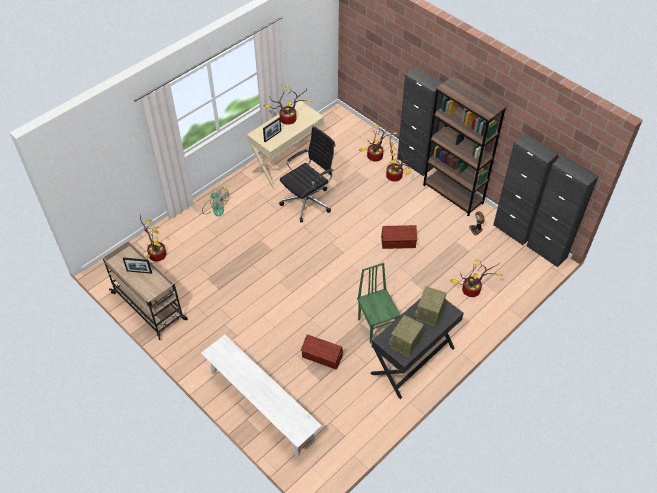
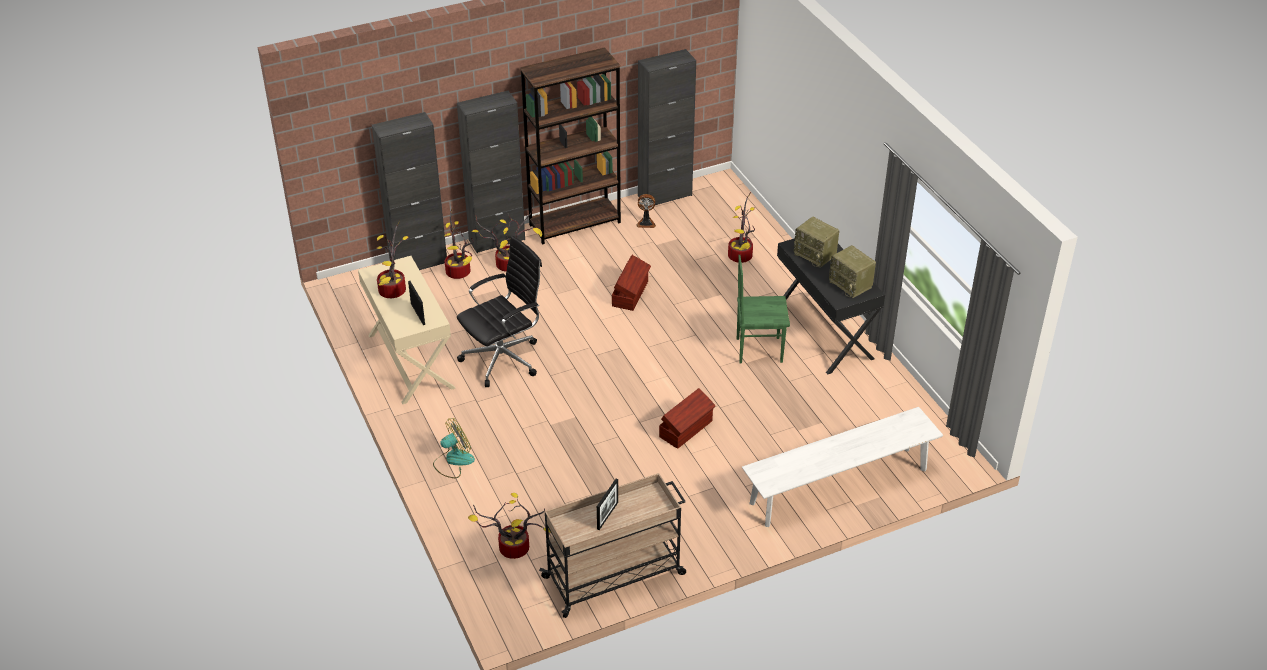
camera: 70 degrees left, 10 degrees down
black office chair [279,126,335,222] -> black office chair turned 75 degrees clockwise [457,236,542,387]
brown storage box [301,334,343,369] -> brown storage box moved to [659,388,716,449]
black cabinet [526,155,599,267] -> black cabinet moved to [372,112,447,270]

